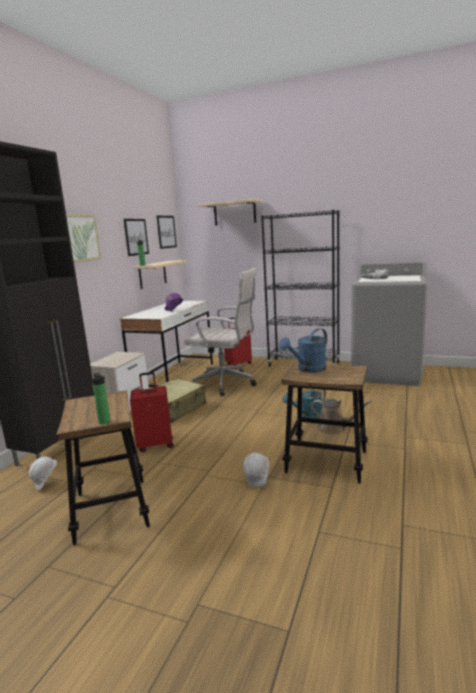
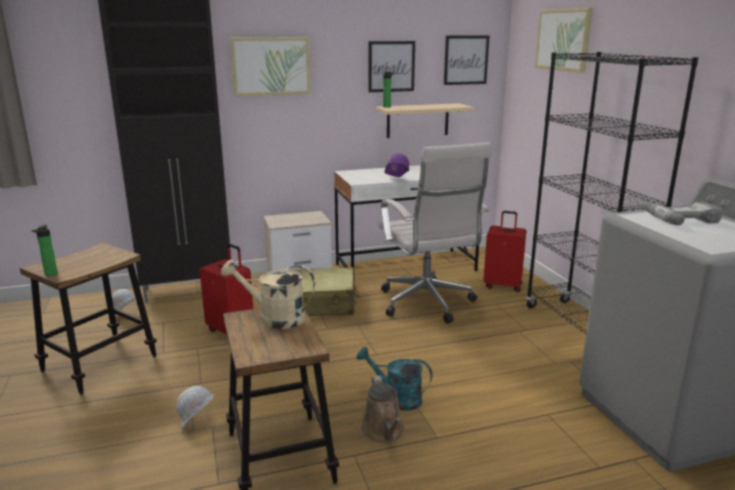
camera: 50 degrees right, 5 degrees up
beige shelf [197,199,263,226] -> picture [535,8,593,73]
blue watering can [279,328,327,373] -> beige watering can [221,259,315,329]

